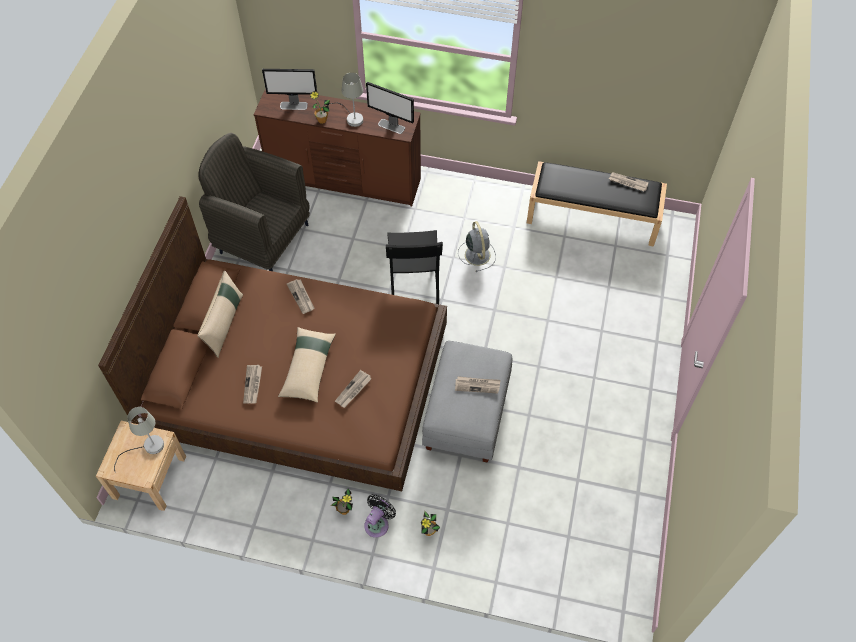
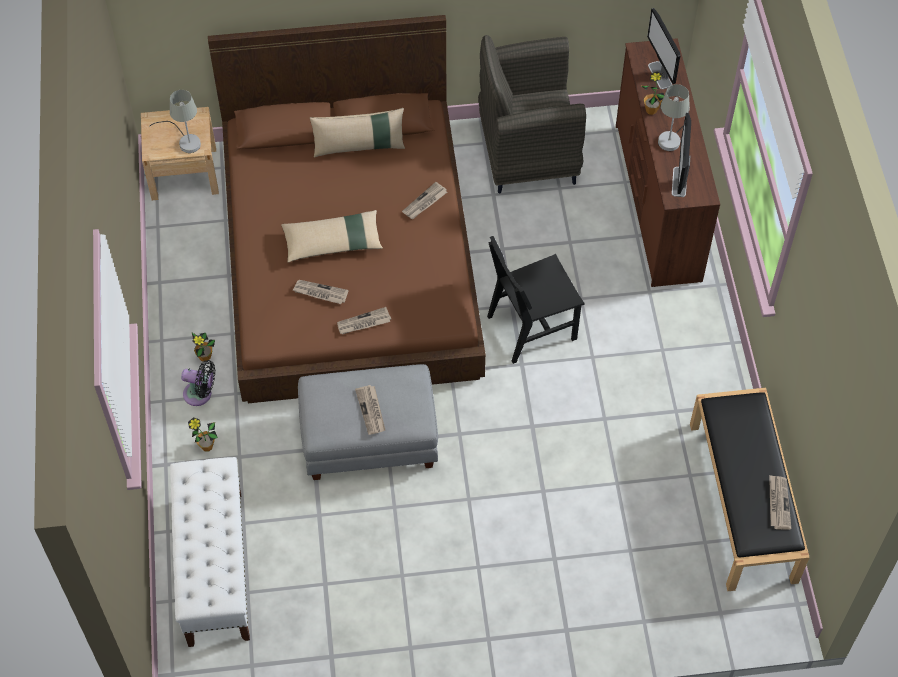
camera: 70 degrees right, 0 degrees up
grey armchair [198,133,310,271] -> grey armchair turned 105 degrees counterclockwise [478,35,586,193]
newspaper [243,365,262,404] -> newspaper moved to [337,307,391,334]
grey fan [458,221,496,272] -> none
none -> white bench [170,457,250,647]

